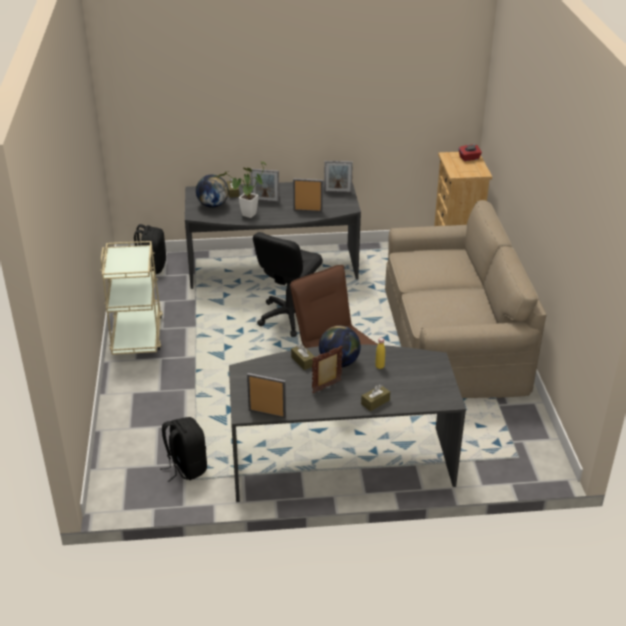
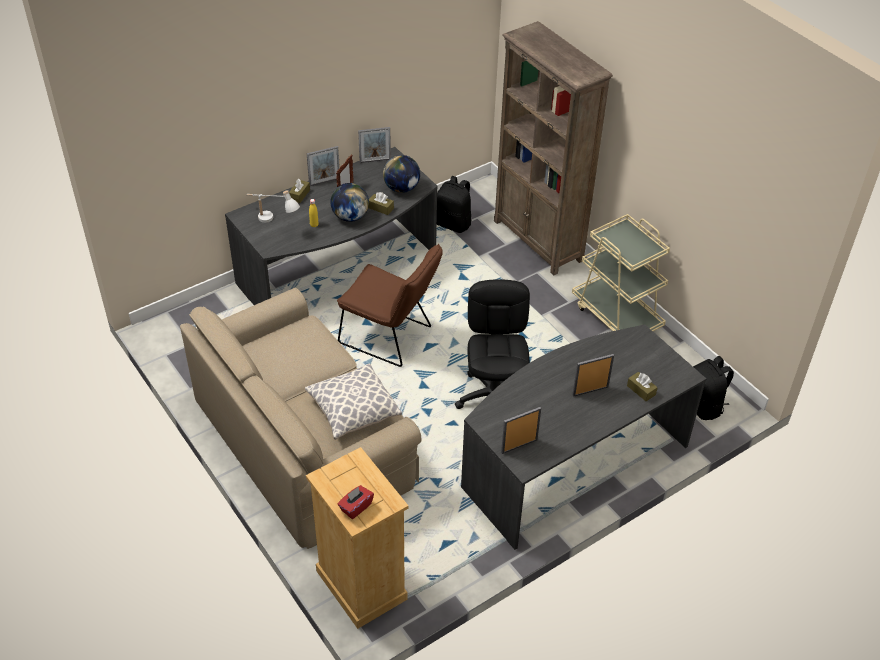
camera: 150 degrees right, 10 degrees up
globe [196,174,229,208] -> globe moved to [383,155,420,193]
potted plant [217,162,266,218] -> none
picture frame [293,179,323,212] -> picture frame moved to [307,146,340,186]
none -> white table lamp [246,190,300,223]
none -> pillow [305,363,402,440]
none -> brown bookcase [494,21,613,275]

